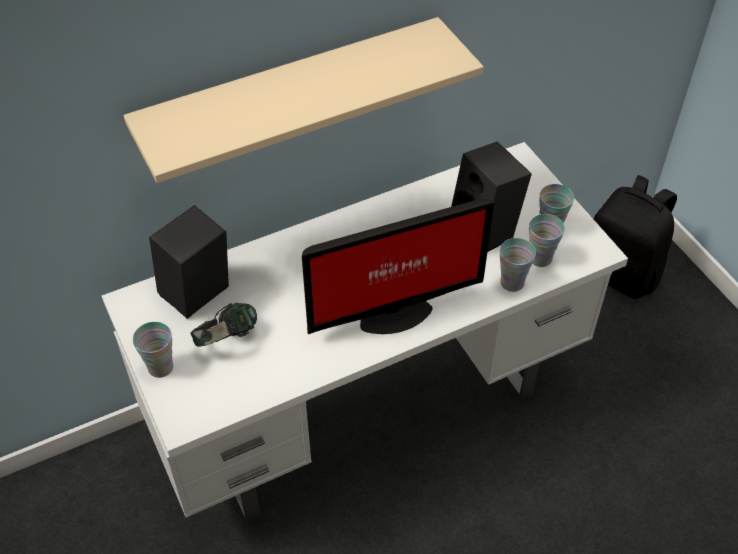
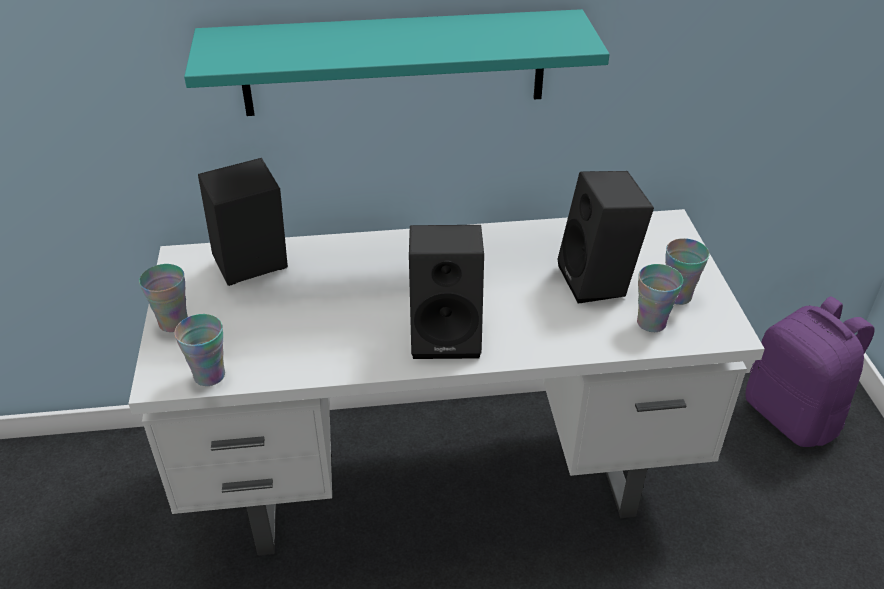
camera: 20 degrees right, 10 degrees down
beige shelf [124,17,484,183] -> turquoise shelf [184,9,610,116]
headphones [191,303,257,347] -> none
monitor [302,199,494,334] -> black speaker [409,225,484,359]
cup [500,238,536,292] -> cup moved to [174,314,225,386]
black backpack [593,175,677,299] -> purple backpack [745,296,875,447]

